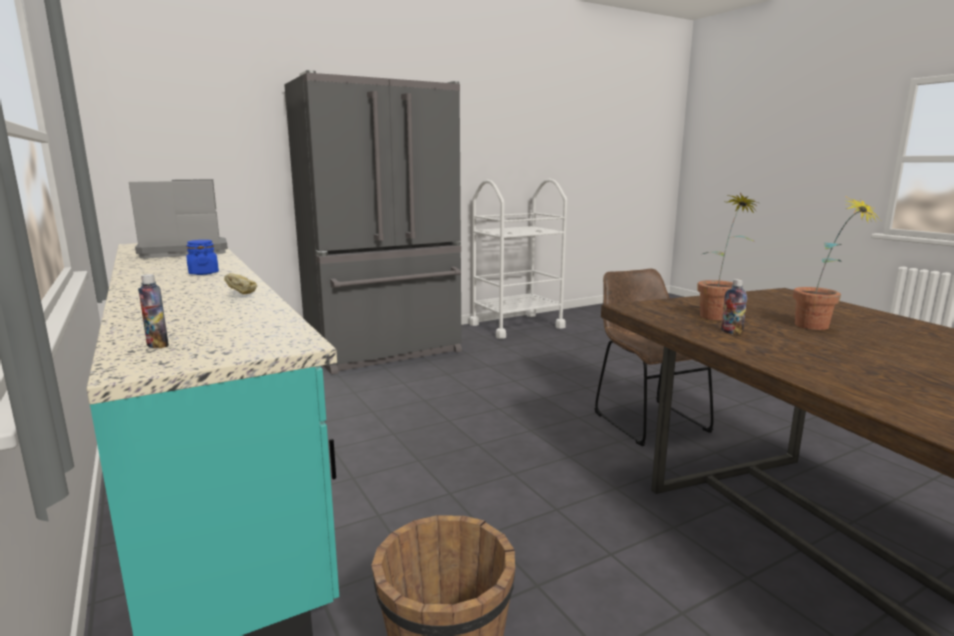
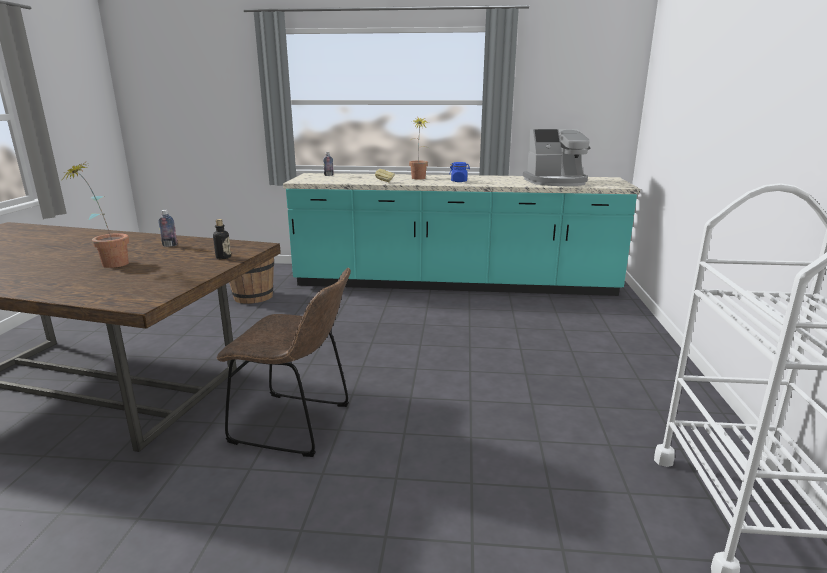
camera: 125 degrees right, 5 degrees up
coffee machine [129,179,228,258] -> coffee machine turned 75 degrees clockwise [523,129,591,186]
grey fridge [284,70,462,375] -> none
potted plant [697,193,758,320] -> potted plant moved to [409,116,429,179]
none -> bottle [213,219,231,259]

